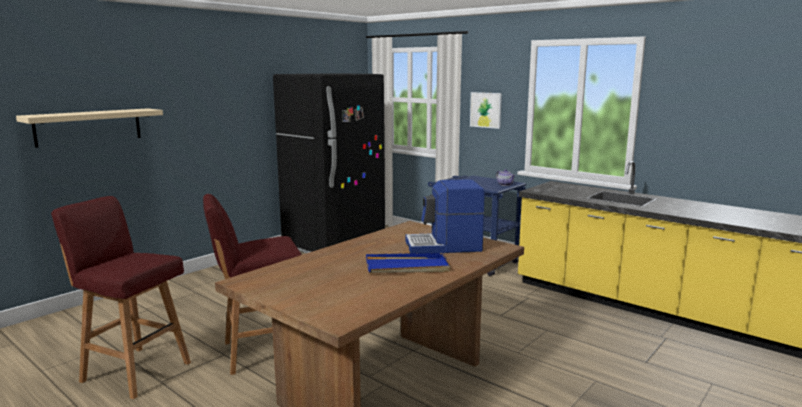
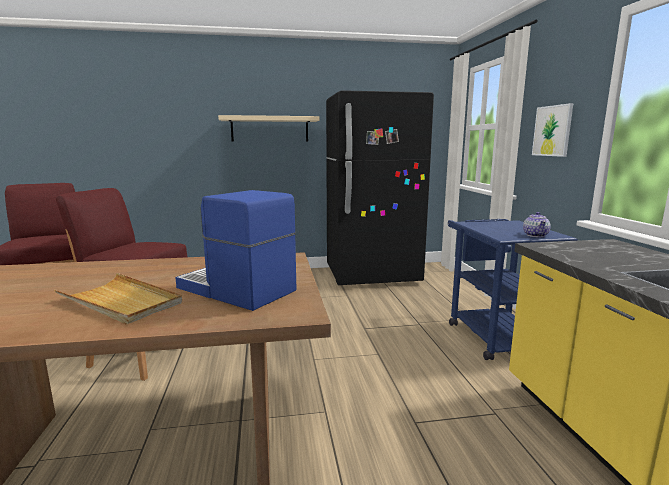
camera: 40 degrees right, 0 degrees up
beige shelf [16,108,163,148] -> beige shelf moved to [218,115,320,141]
blue tray [366,253,451,273] -> beige tray [54,273,182,325]

